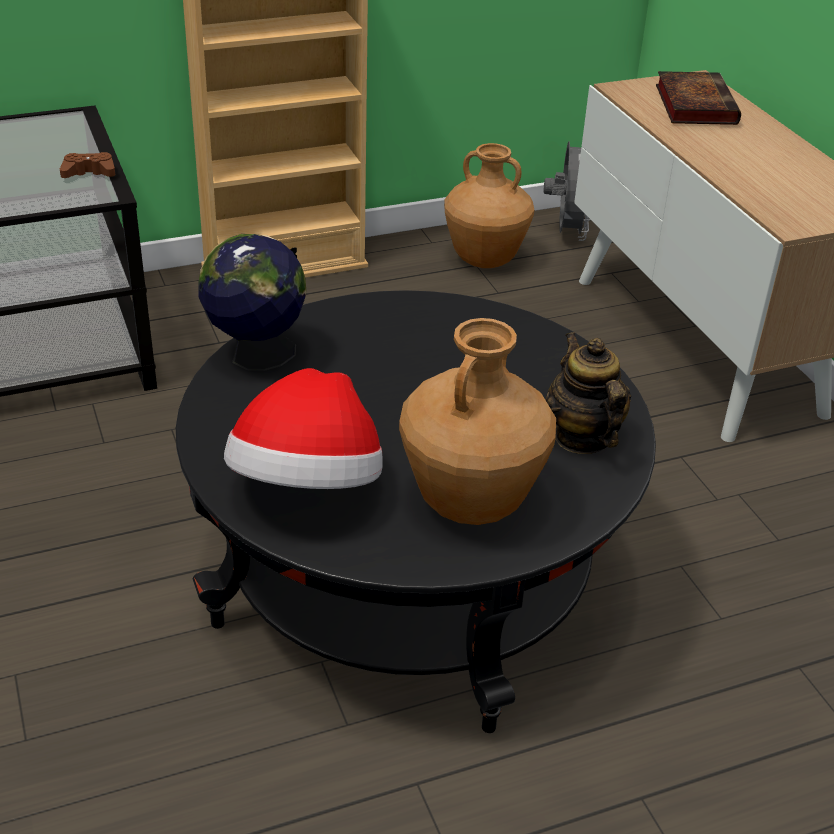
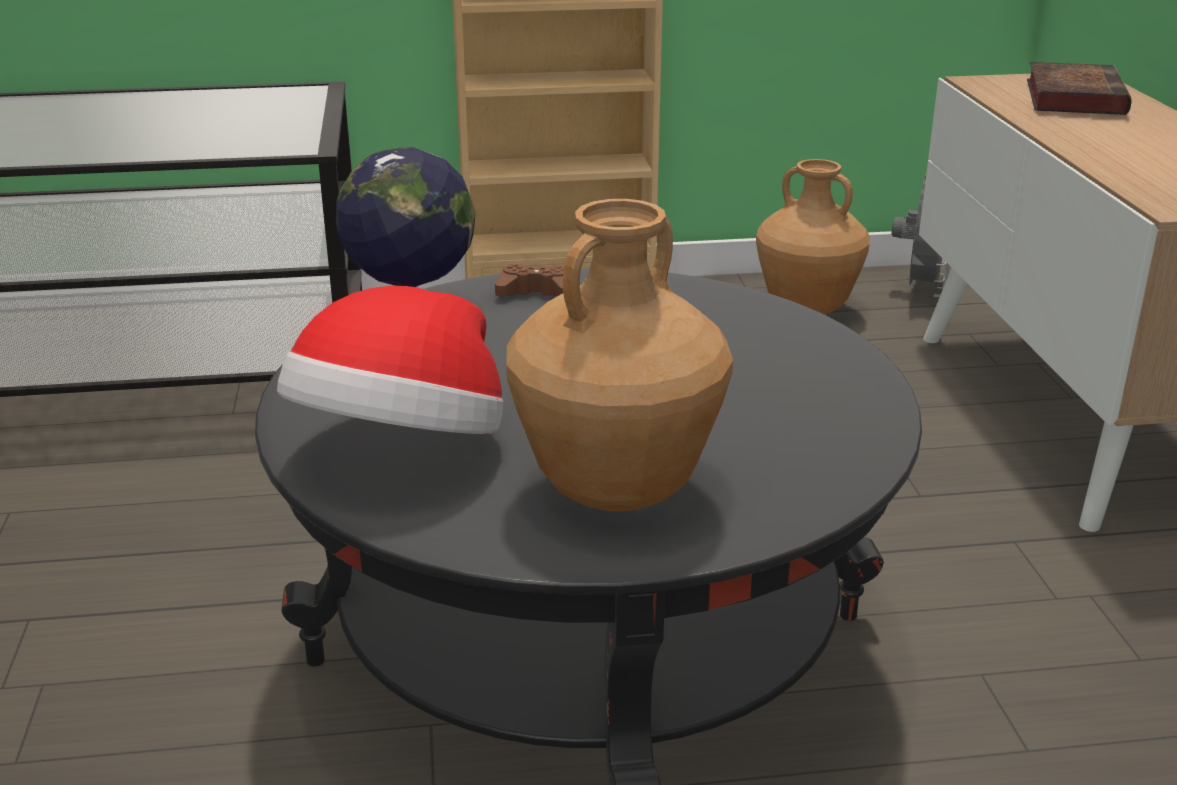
camera: 15 degrees right, 10 degrees down
brown game controller [60,152,115,178] -> brown game controller moved to [495,264,564,297]
teapot [546,332,631,454] -> none

